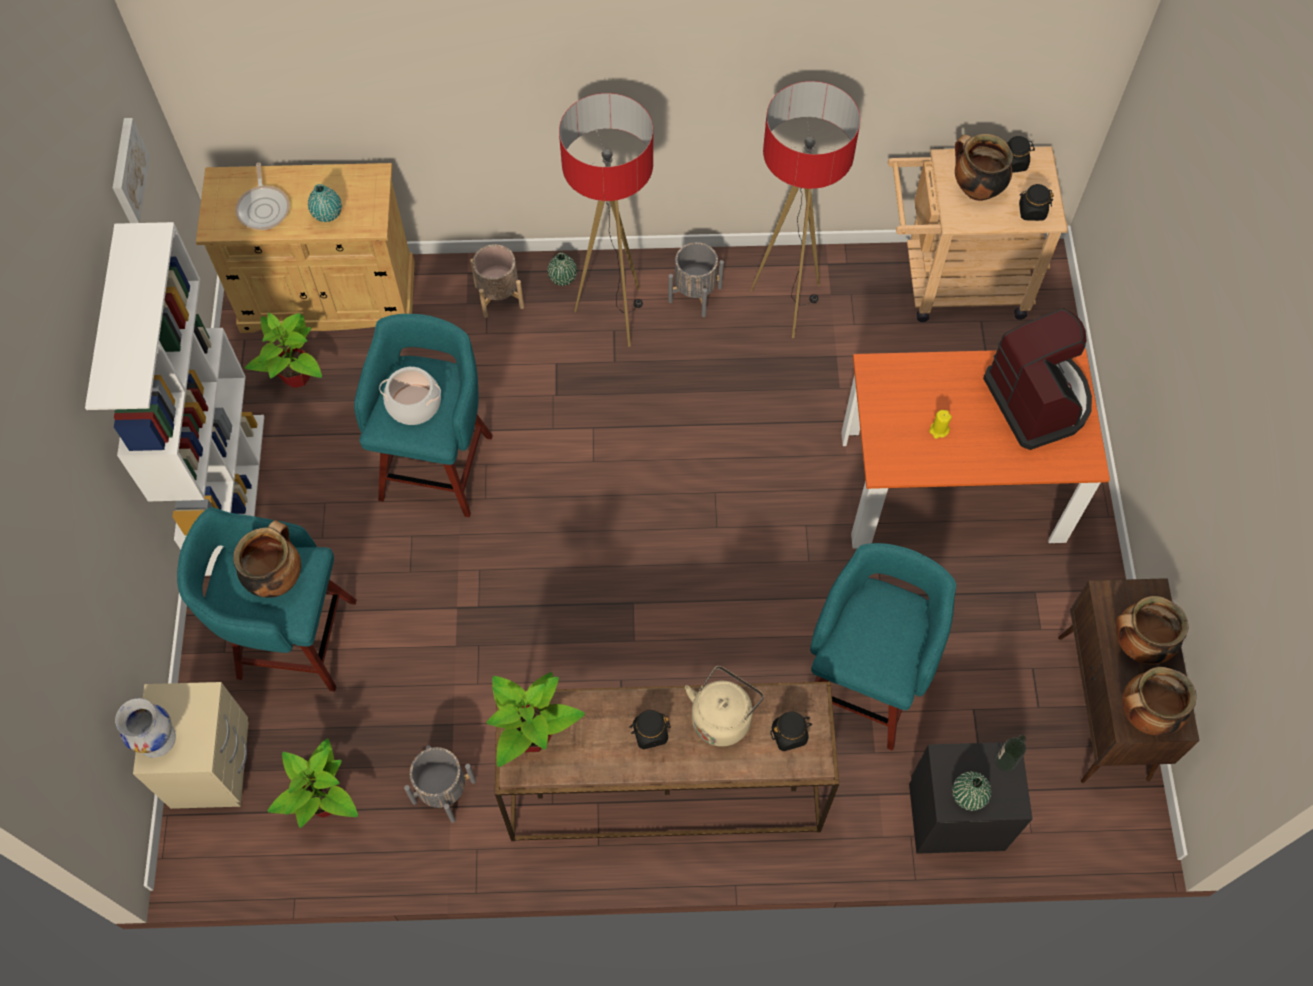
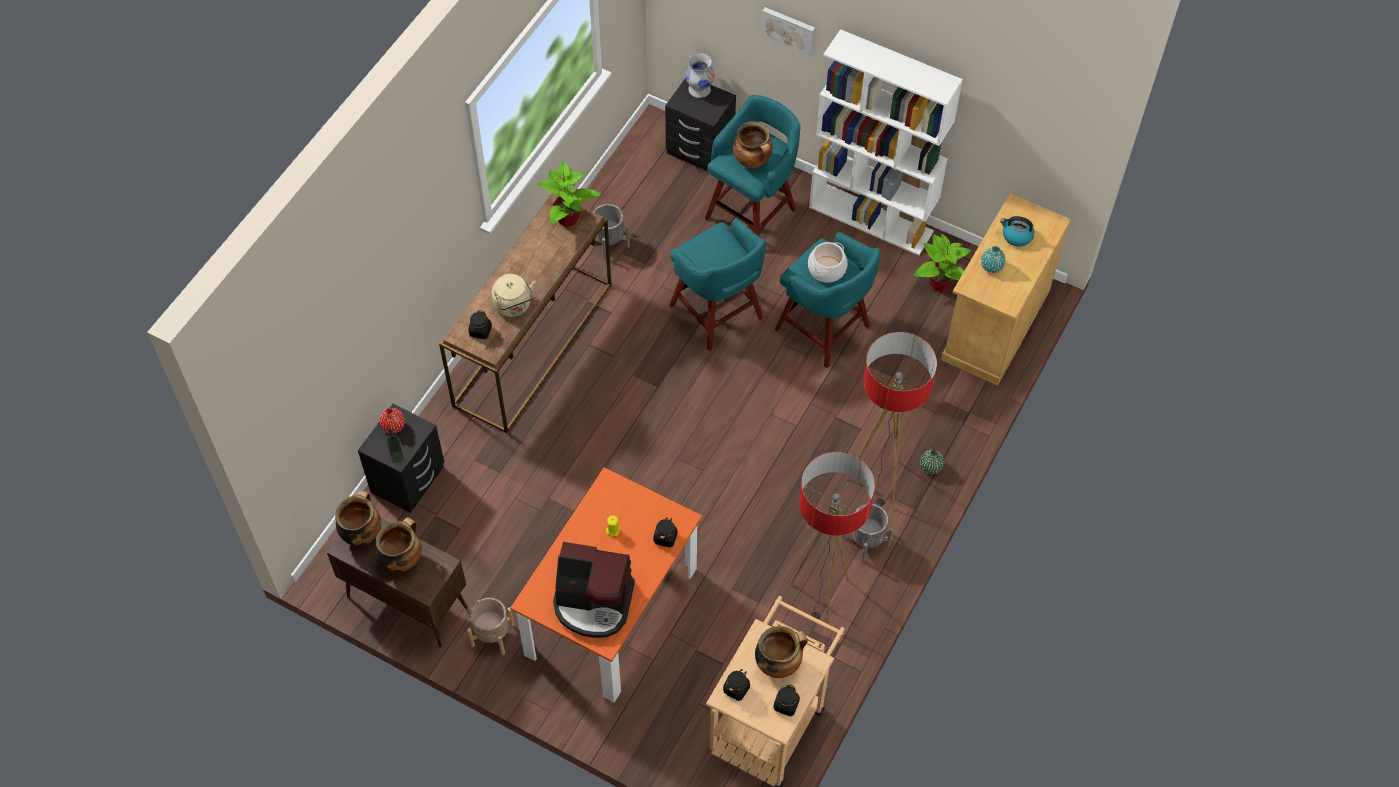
camera: 120 degrees right, 5 degrees down
picture [113,118,150,223] -> picture moved to [761,7,815,57]
beige nightstand [133,682,249,809] -> black nightstand [665,78,736,171]
frying pan [235,163,290,230] -> kettle [1000,216,1035,247]
potted plant [267,738,358,828] -> none
beige planter [470,244,524,318] -> beige planter moved to [467,598,514,655]
black jar [630,710,671,749] -> black jar moved to [654,517,678,548]
turquoise stool [810,543,956,751] -> turquoise stool moved to [669,218,766,351]
green vase [952,772,991,811] -> red vase [380,407,405,434]

